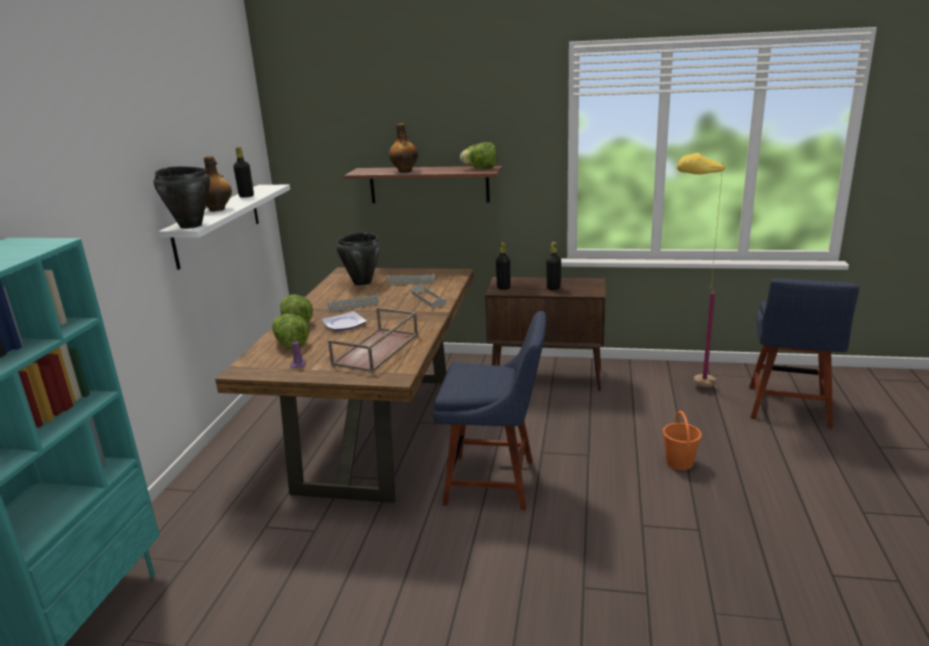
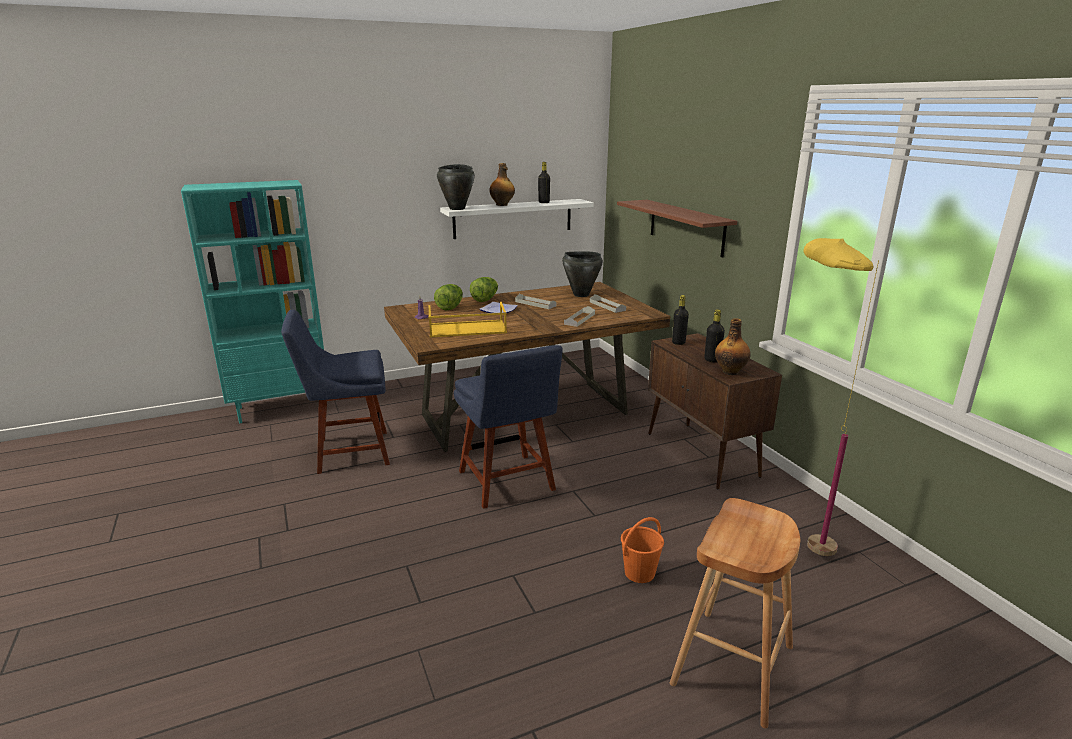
camera: 55 degrees right, 0 degrees up
brown tray [328,307,418,372] -> yellow tray [429,302,507,337]
bottle [389,123,418,173] -> bottle moved to [715,318,751,375]
lettuce [460,142,497,169] -> none
blue chair [749,278,859,429] -> blue chair moved to [281,309,390,474]
none -> brown stool [670,498,800,729]

